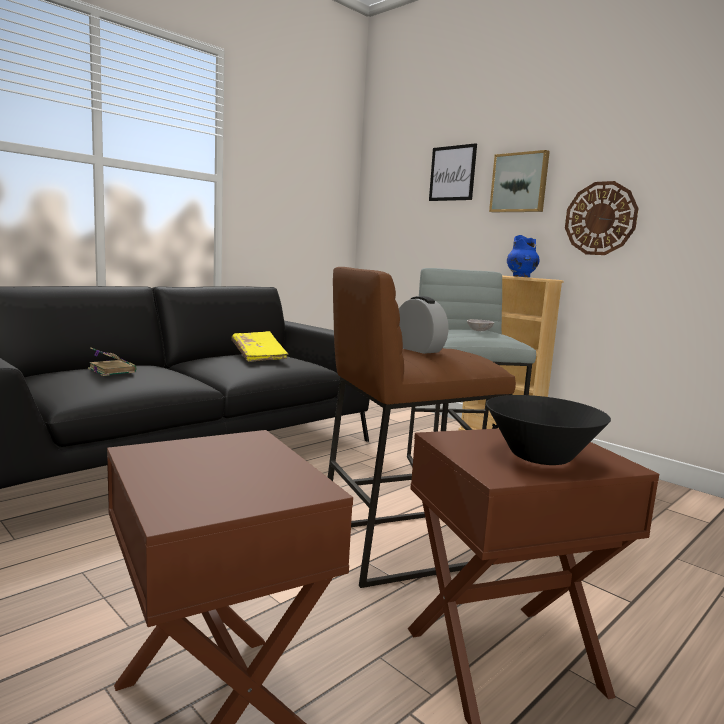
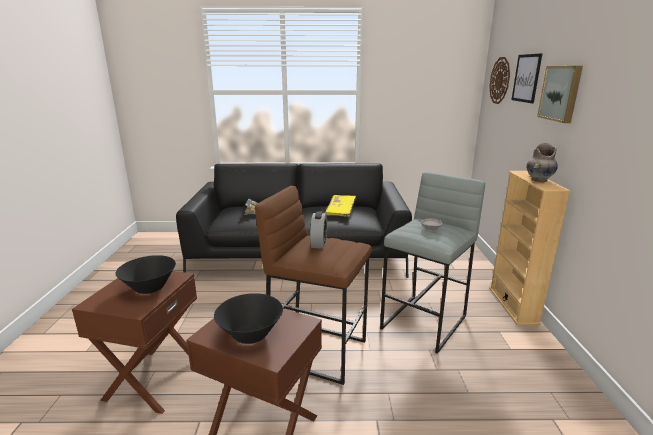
camera: 45 degrees right, 10 degrees up
blue vase [507,235,540,277] -> grey vase [526,143,558,182]
wall clock [565,181,639,255] -> wall clock moved to [489,57,510,104]
none -> black bowl [115,255,176,294]

